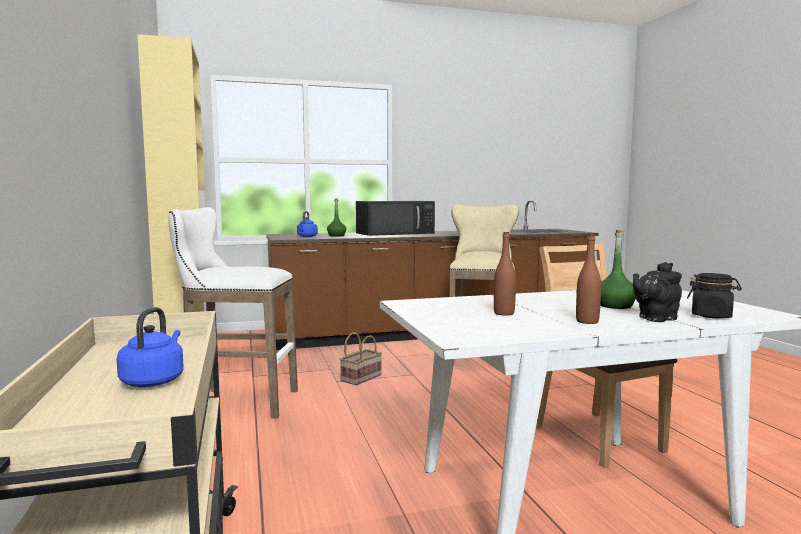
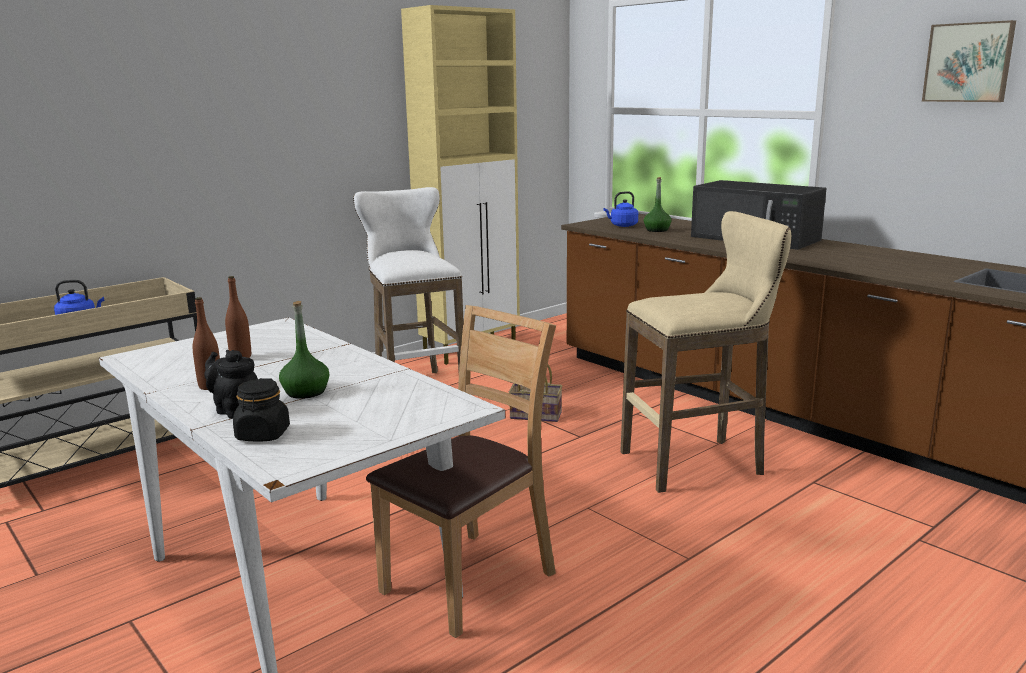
camera: 65 degrees right, 10 degrees up
none -> picture [922,20,1016,102]

